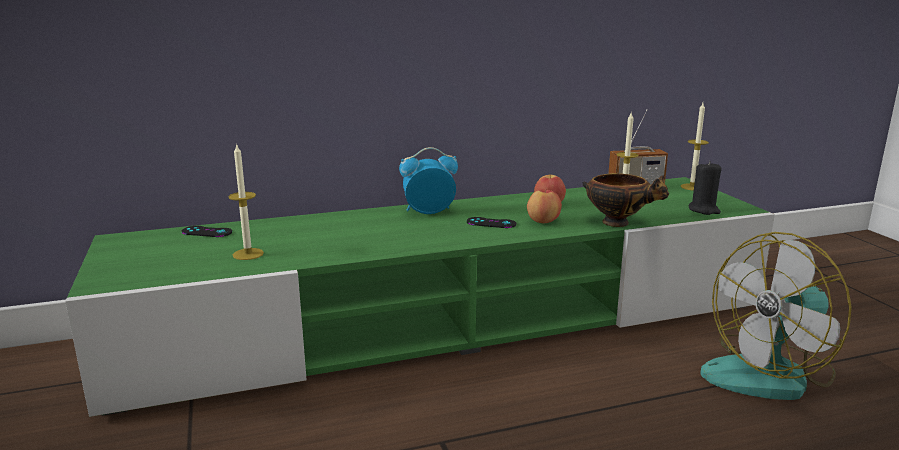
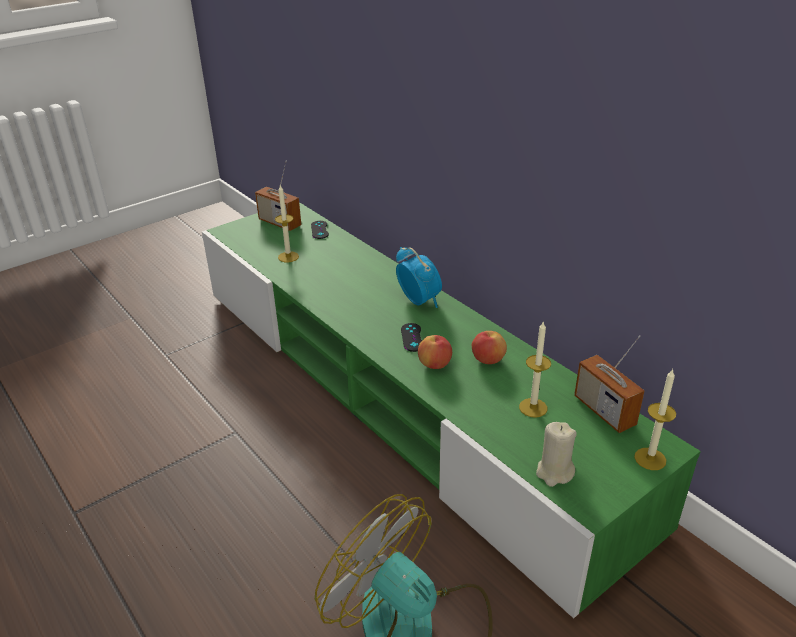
camera: 70 degrees right, 15 degrees up
bowl [583,173,669,227] -> none
black candle [689,161,722,215] -> beige candle [536,422,577,487]
none -> radio [255,161,301,231]

